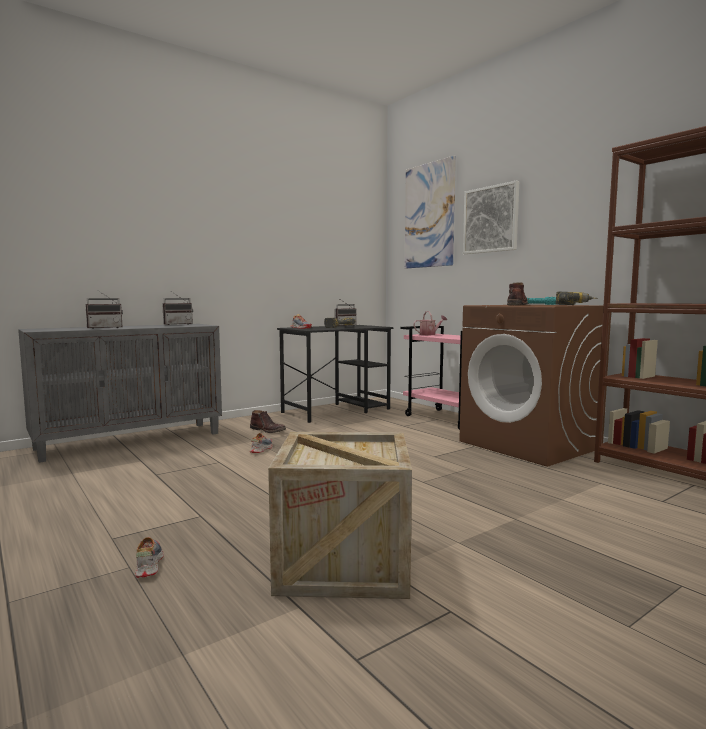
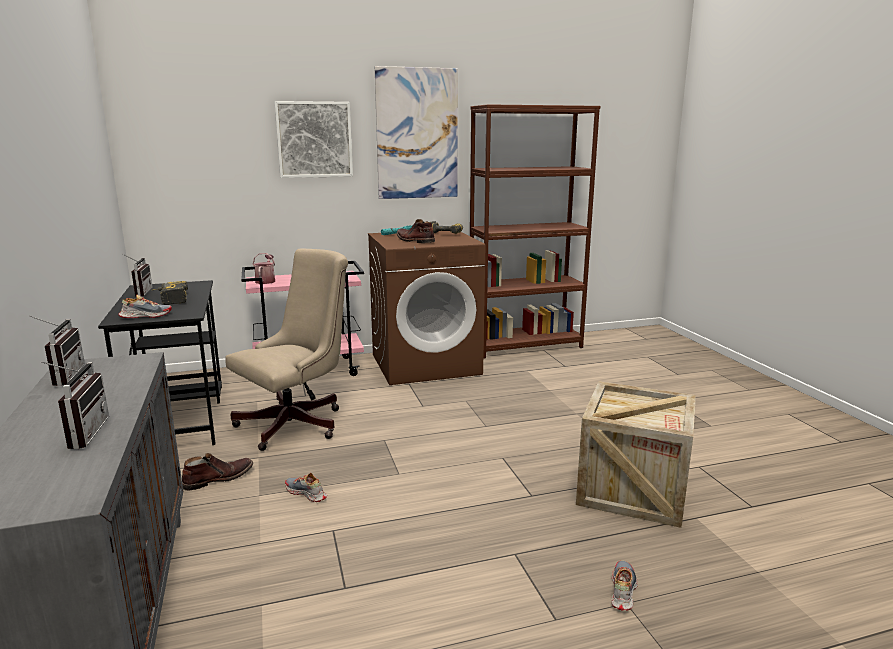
camera: 70 degrees left, 10 degrees up
shoe [135,537,164,578] -> shoe turned 105 degrees clockwise [611,561,638,611]
picture [405,155,456,269] -> picture moved to [375,66,458,199]
none -> beige office chair [225,248,348,451]

